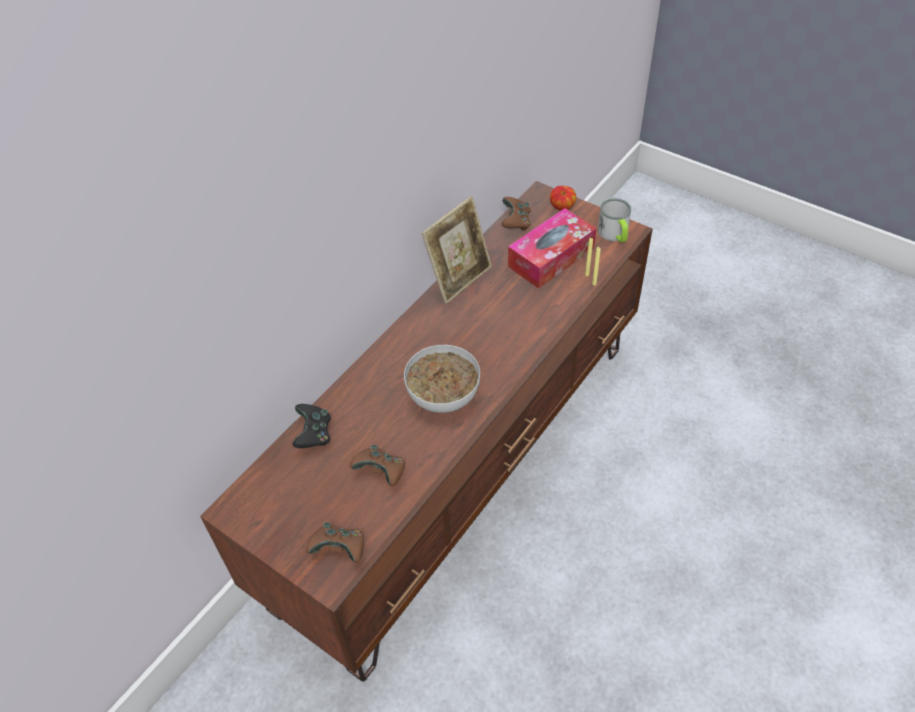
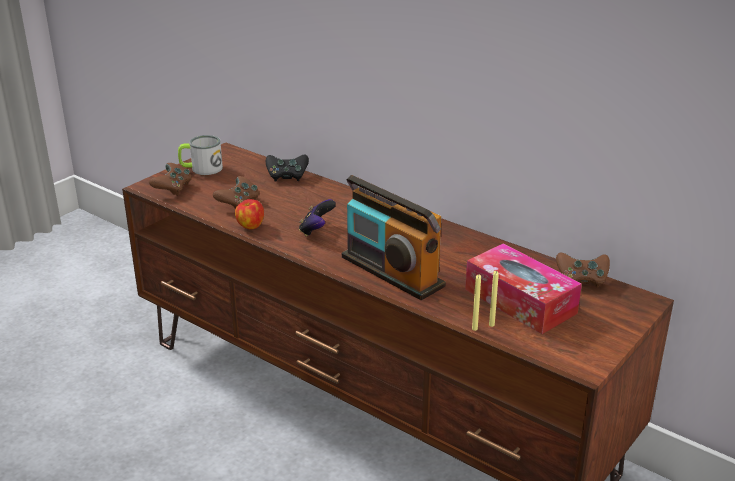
camera: 90 degrees right, 20 degrees down
bowl [404,345,480,413] -> game controller [299,199,336,237]
picture frame [422,196,492,304] -> none
apple [550,186,576,211] -> apple moved to [235,199,264,229]
mug [598,198,631,243] -> mug moved to [178,135,223,175]
none -> radio [342,175,446,300]

